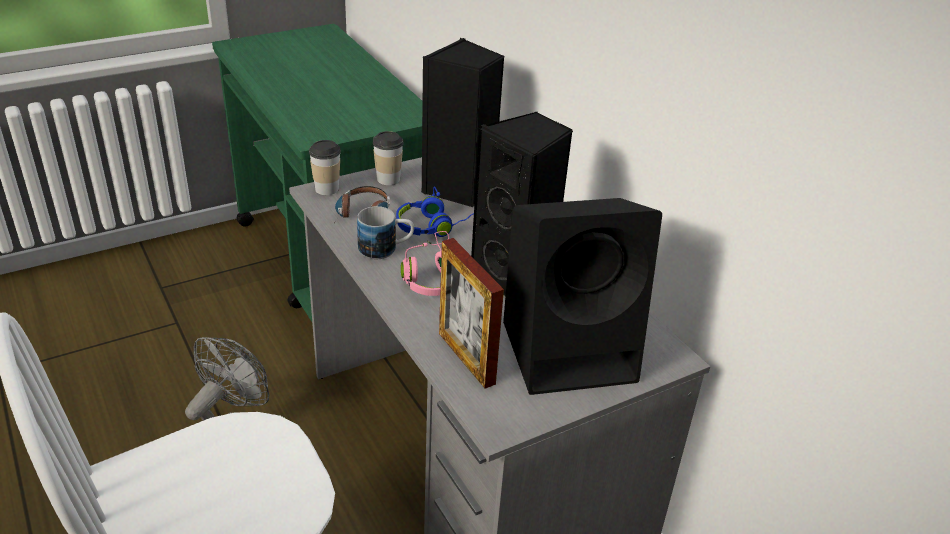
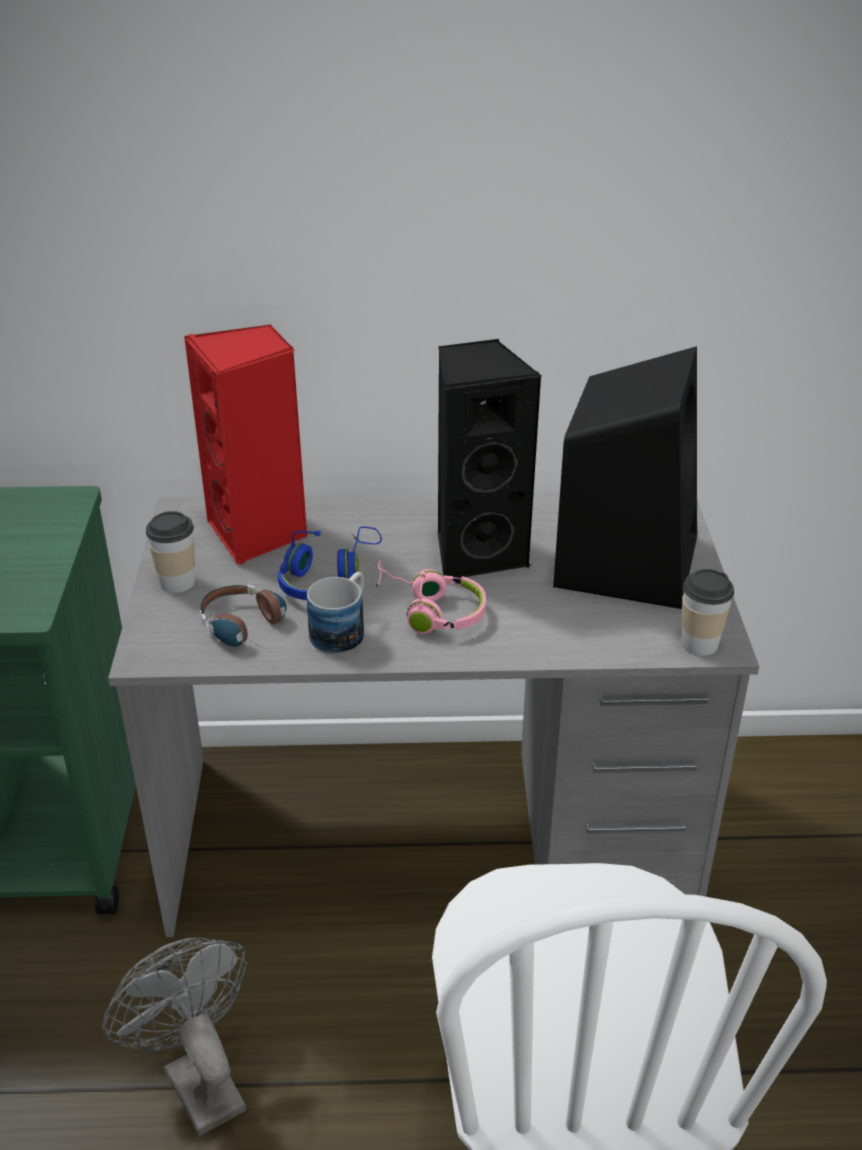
camera: 60 degrees left, 0 degrees up
cup [309,140,341,195] -> cup moved to [681,569,734,656]
black speaker [421,38,504,207] -> red speaker [184,324,308,565]
picture frame [439,238,504,388] -> none

